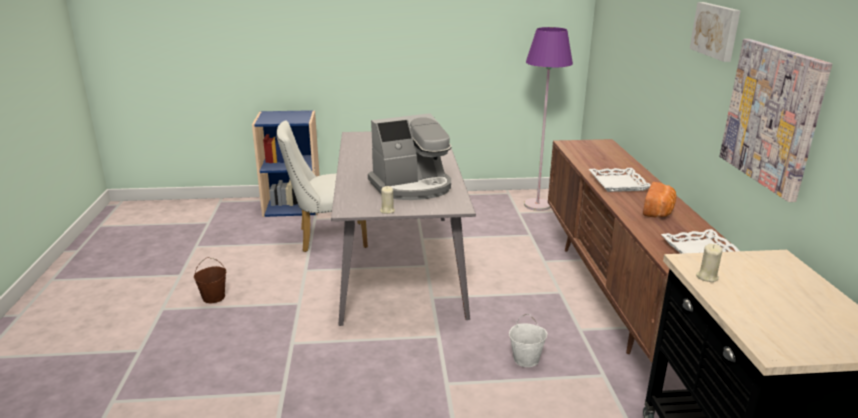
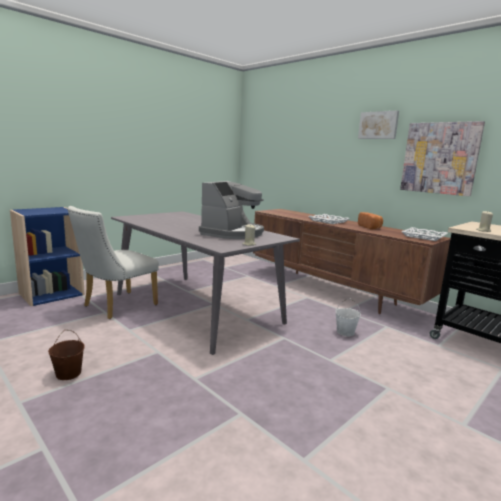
camera: 40 degrees left, 10 degrees down
purple floor lamp [524,27,573,211] -> none

